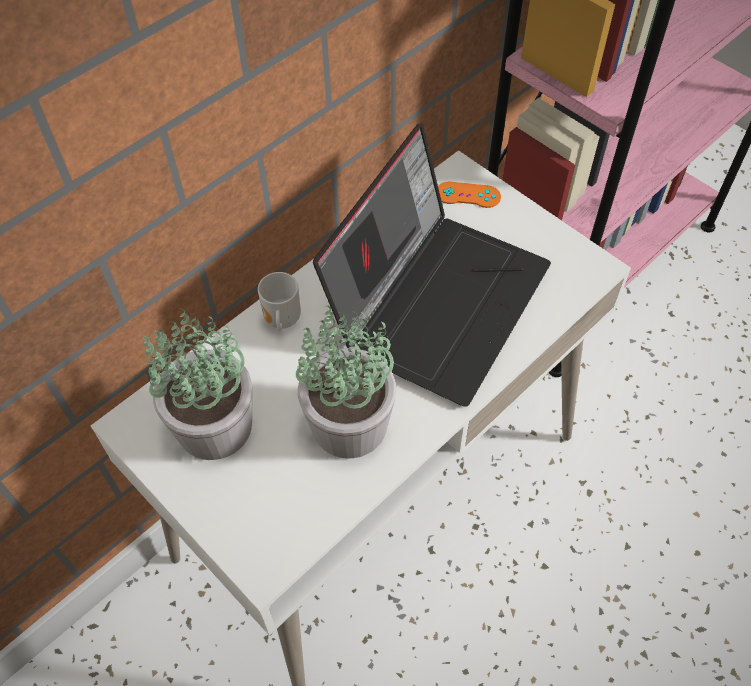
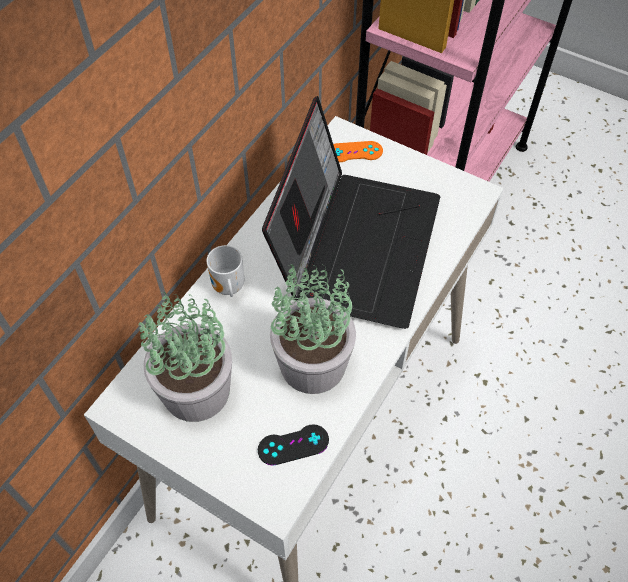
camera: 15 degrees left, 0 degrees up
none -> black game controller [258,424,329,466]

